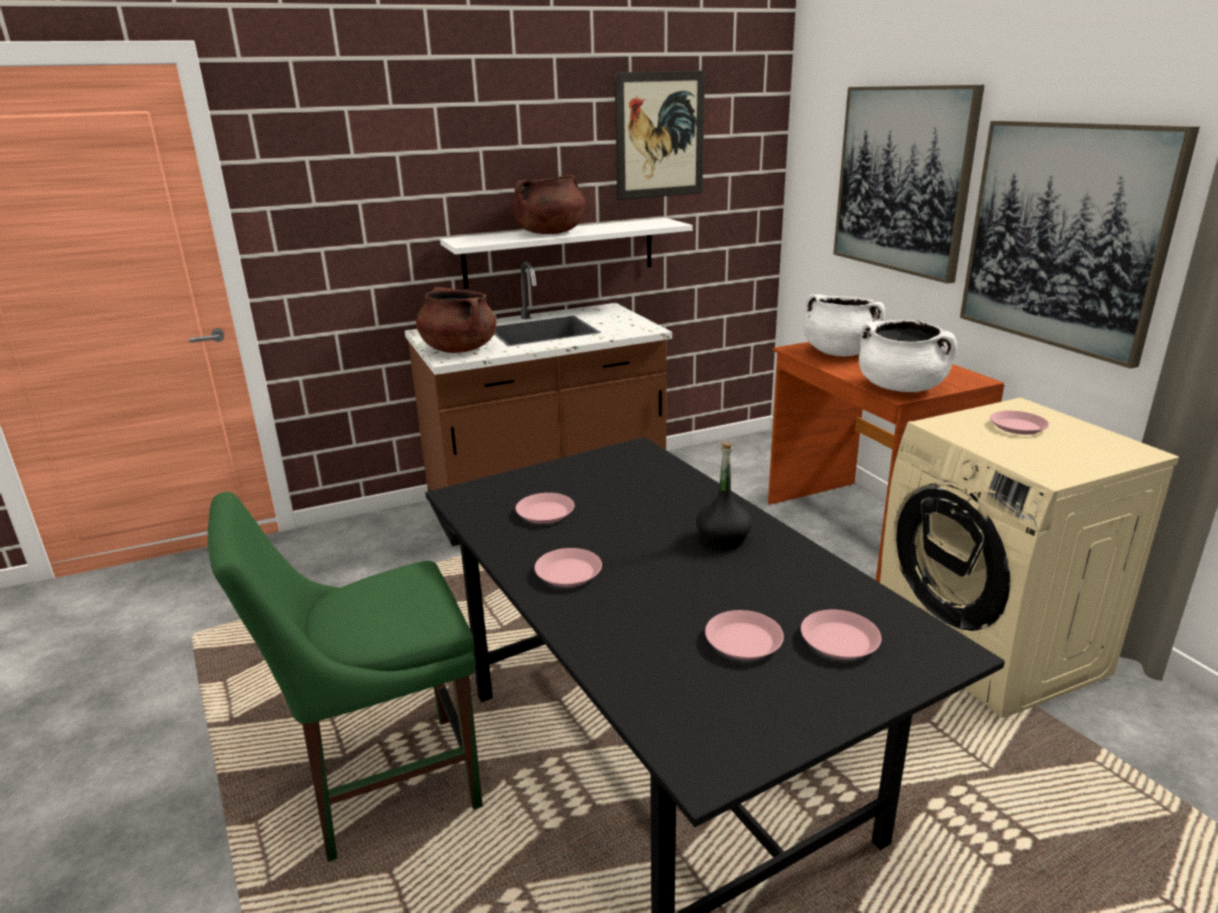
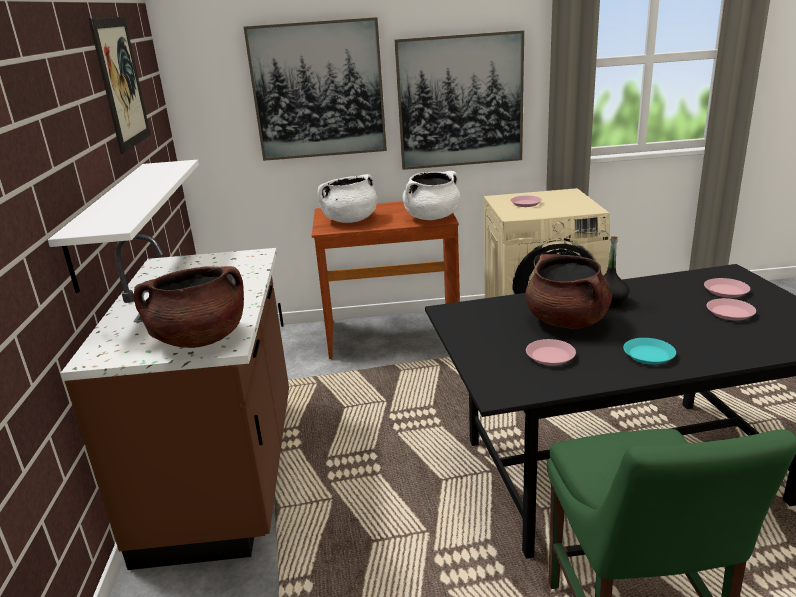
camera: 70 degrees left, 0 degrees up
brown cooking pot [513,175,586,234] -> brown cooking pot moved to [525,254,612,329]
pink plate [535,548,602,587] -> turquoise plate [623,338,676,364]

